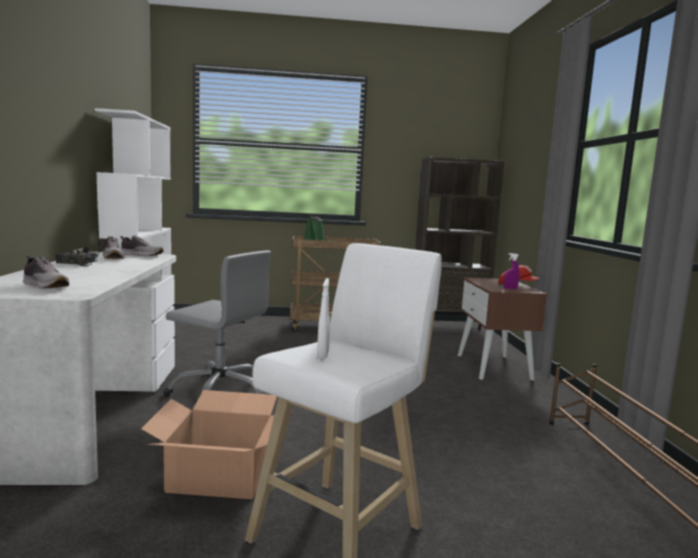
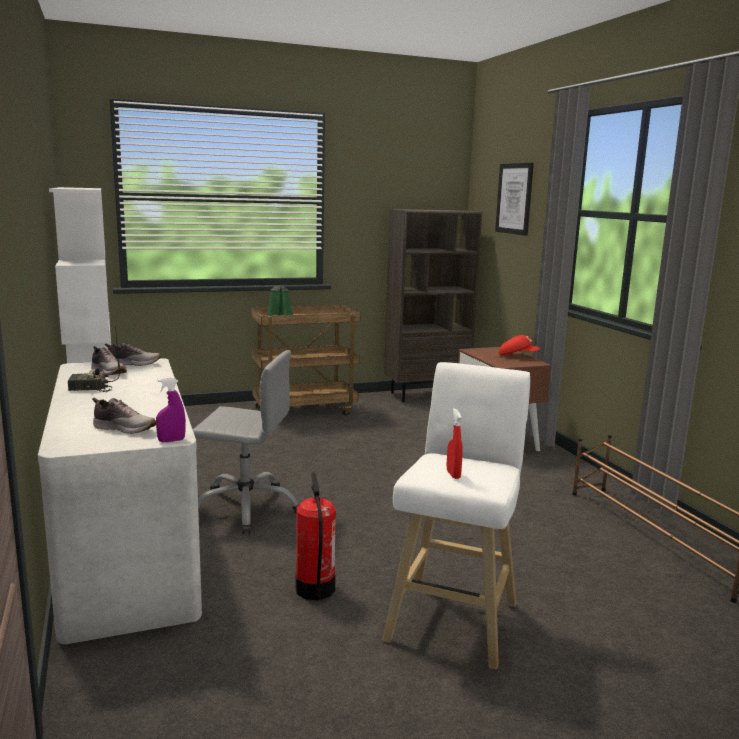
camera: 15 degrees left, 5 degrees up
cardboard box [141,390,292,499] -> fire extinguisher [296,472,336,600]
white spray bottle [317,278,330,359] -> red spray bottle [447,408,462,479]
purple spray bottle [504,253,519,289] -> purple spray bottle moved to [156,378,186,442]
none -> picture [495,163,534,236]

